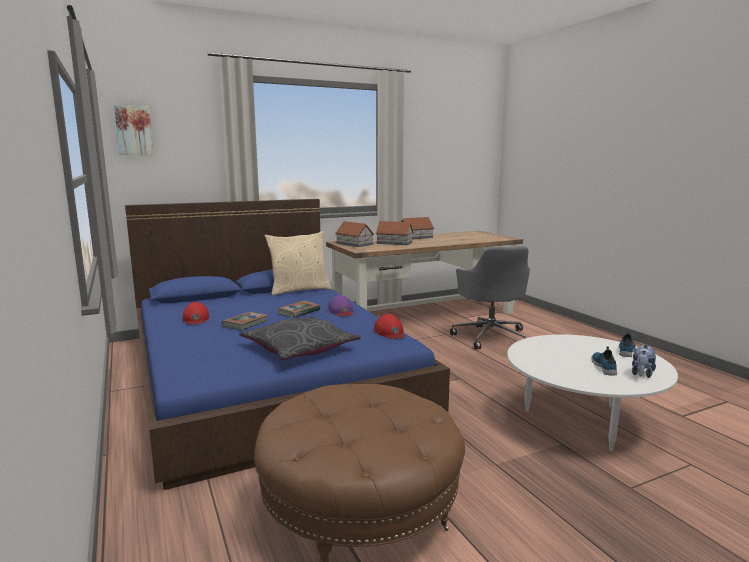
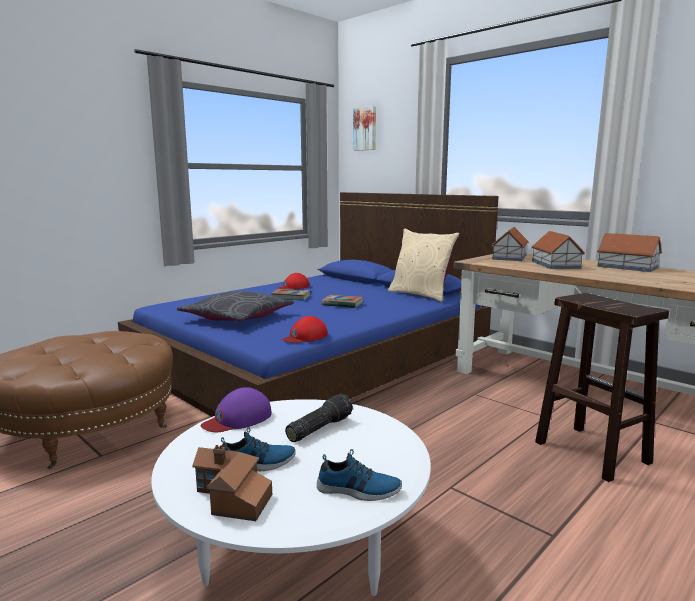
camera: 70 degrees right, 0 degrees up
purple cap [328,295,353,316] -> purple cap moved to [200,387,272,432]
grey office chair [450,246,530,349] -> brown stool [535,293,669,482]
plush toy [632,345,656,378] -> toy house [192,445,272,521]
none -> flashlight [285,394,353,442]

